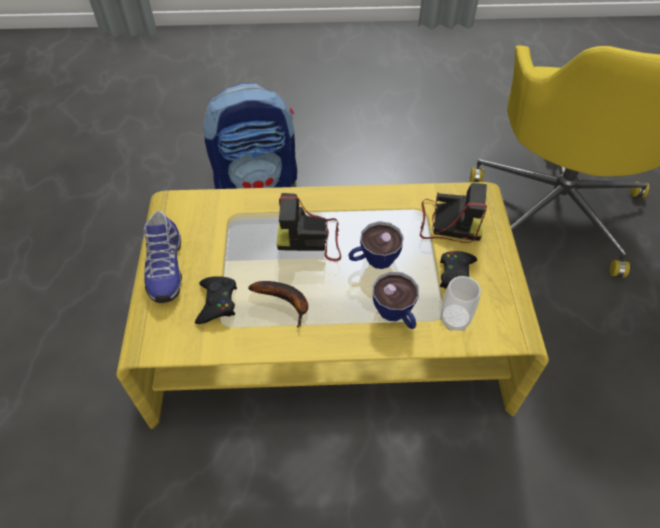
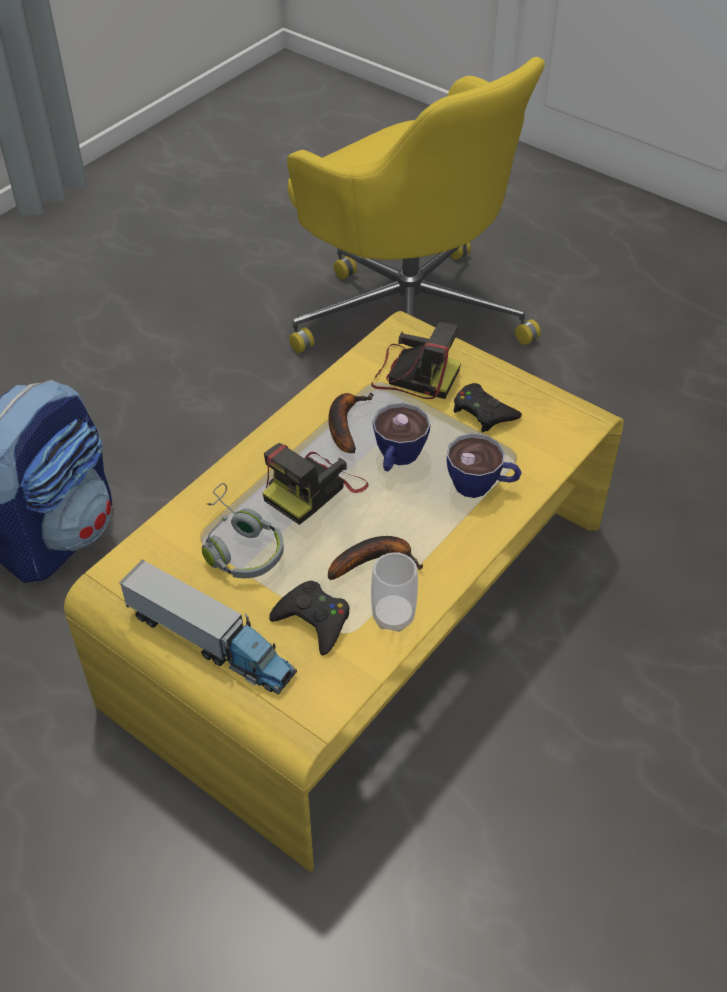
camera: 50 degrees left, 5 degrees down
shoe [143,210,182,303] -> toy truck [119,559,297,695]
camera [420,183,487,243] -> camera turned 60 degrees clockwise [371,322,461,399]
cup [440,276,481,331] -> cup moved to [371,552,418,632]
none -> grey headphones [202,483,284,578]
none -> banana [328,393,373,453]

